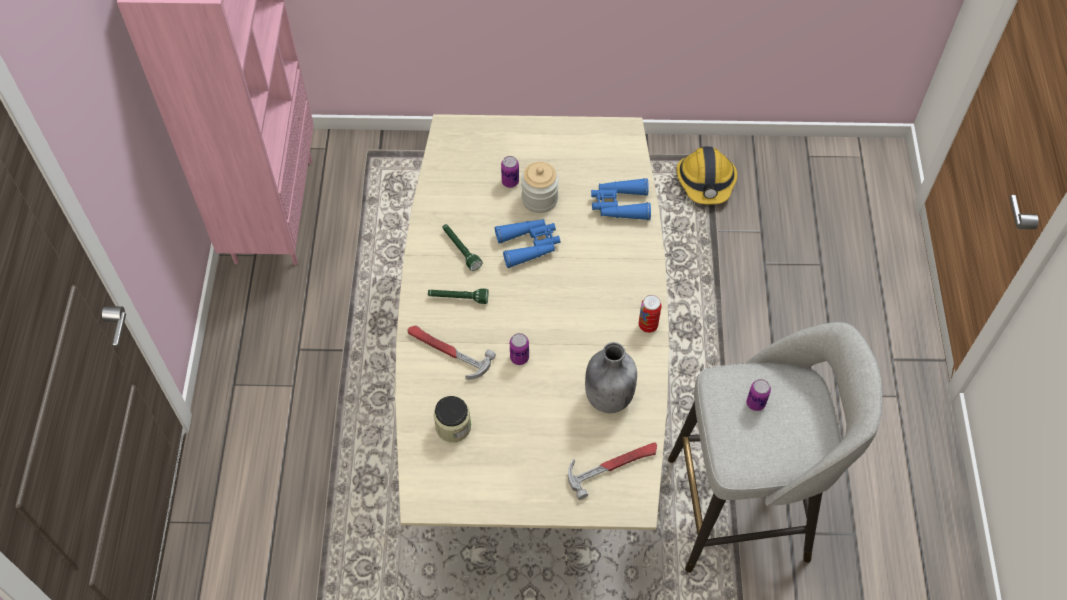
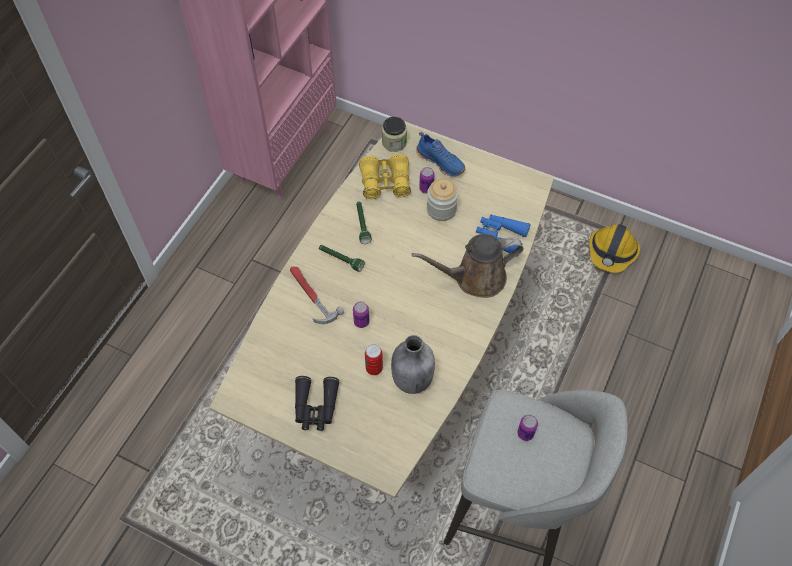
camera: 25 degrees right, 0 degrees up
jar [434,396,471,443] -> jar moved to [382,117,407,152]
blue binoculars [495,219,560,268] -> none
hammer [568,442,657,500] -> none
can [639,295,662,333] -> can moved to [365,344,383,375]
none -> black binoculars [295,376,340,431]
none -> yellow binoculars [359,154,411,199]
none -> brown watering can [412,234,523,298]
none -> blue shoe [416,132,465,177]

